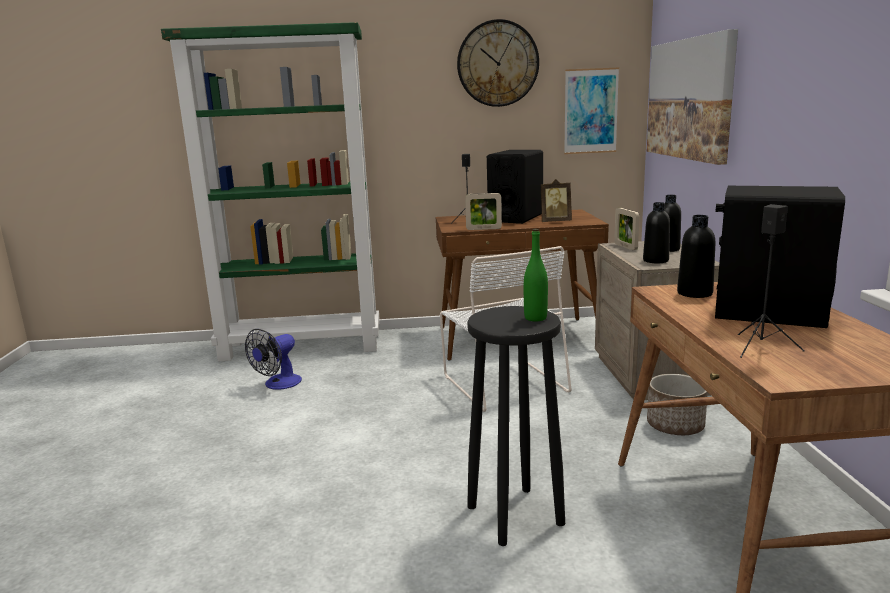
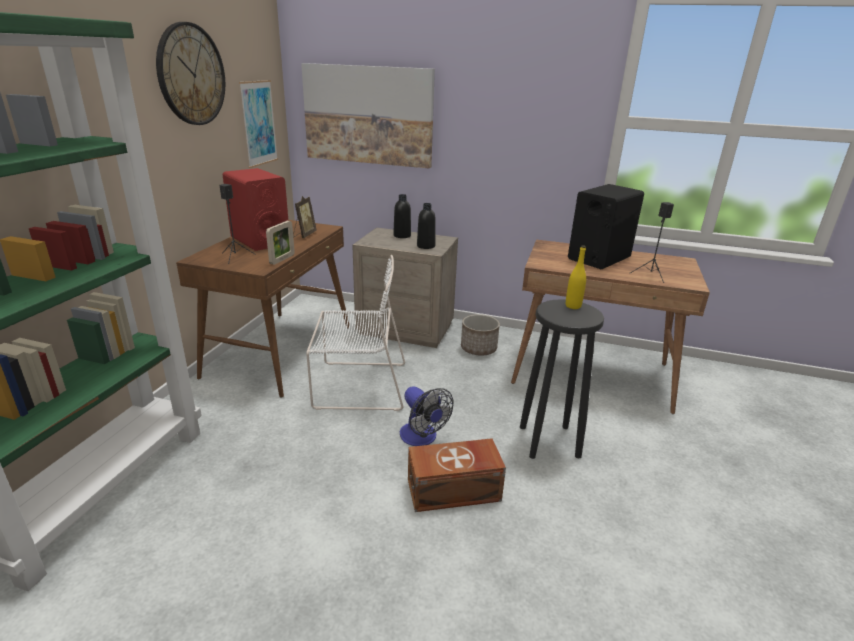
camera: 70 degrees left, 10 degrees up
fan [245,329,302,390] -> fan moved to [400,386,454,446]
black speaker [487,150,543,224] -> red speaker [223,168,288,251]
green bottle [524,229,548,321] -> yellow bottle [566,245,586,309]
picture frame [614,208,640,250] -> none
black bottle [677,215,715,298] -> none
none -> brown storage box [408,438,506,512]

